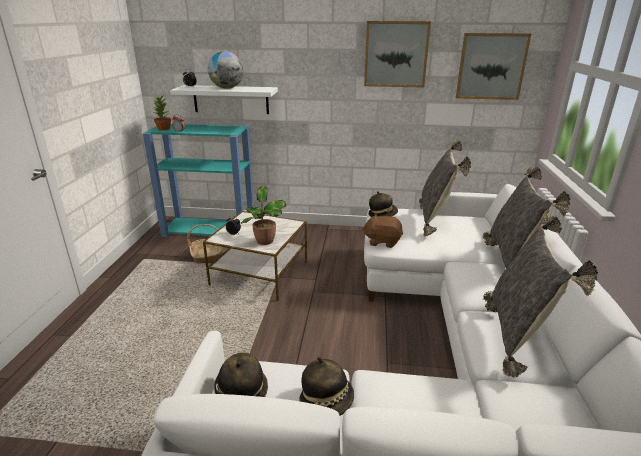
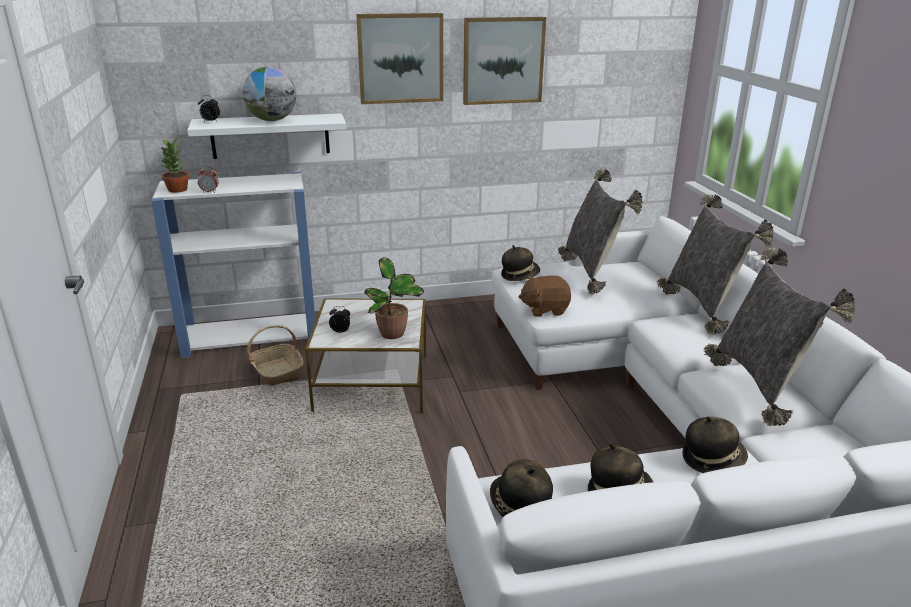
camera: 20 degrees left, 0 degrees up
turquoise bookcase [143,124,254,237] -> white bookcase [152,172,315,358]
picture [456,33,531,100] -> picture moved to [356,13,443,104]
none -> hat [683,416,748,473]

